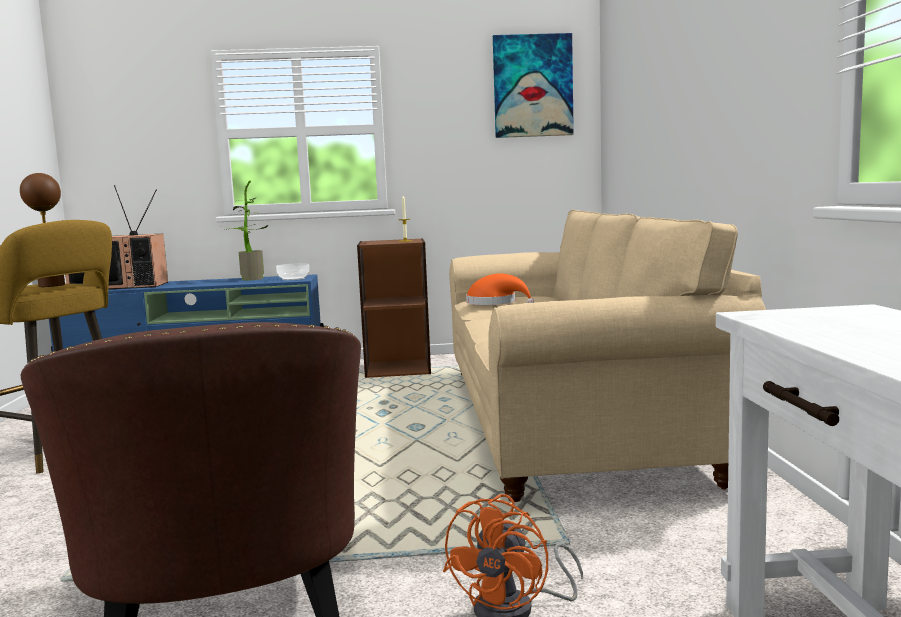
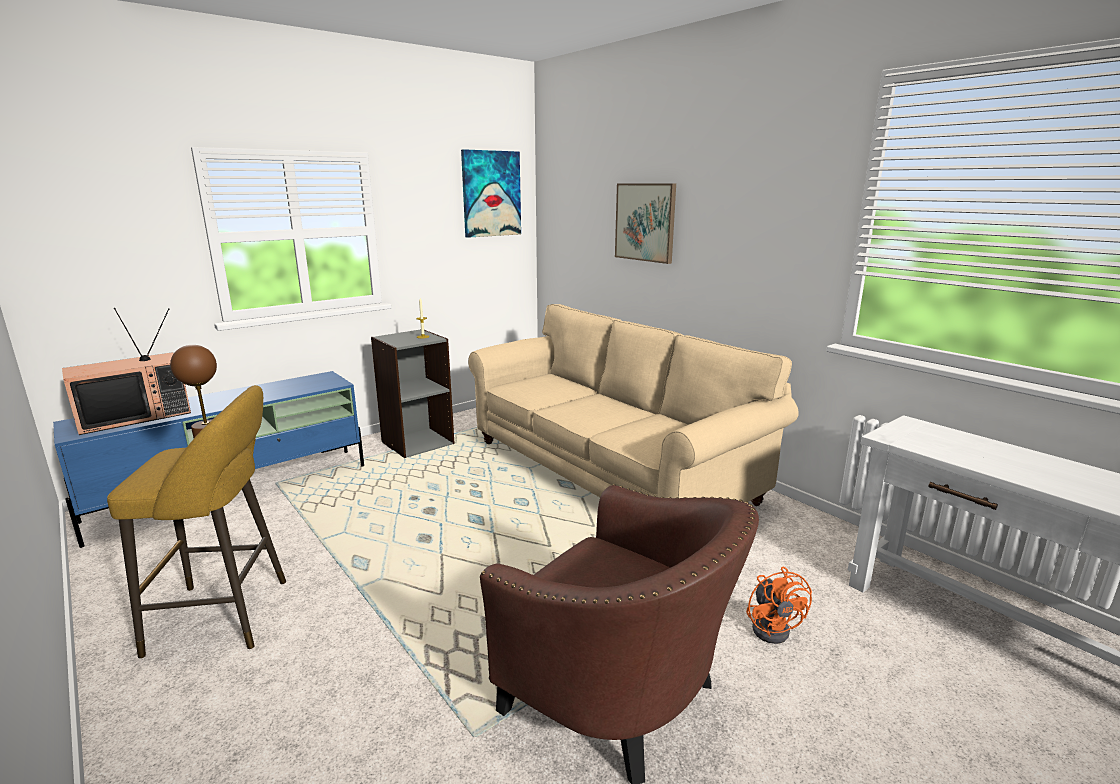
camera: 35 degrees left, 10 degrees up
potted plant [226,180,268,281] -> none
bowl [276,263,309,280] -> none
brown bookcase [357,238,431,378] -> grey bookcase [371,329,455,458]
orange hat [466,273,534,305] -> none
none -> picture [615,183,676,264]

